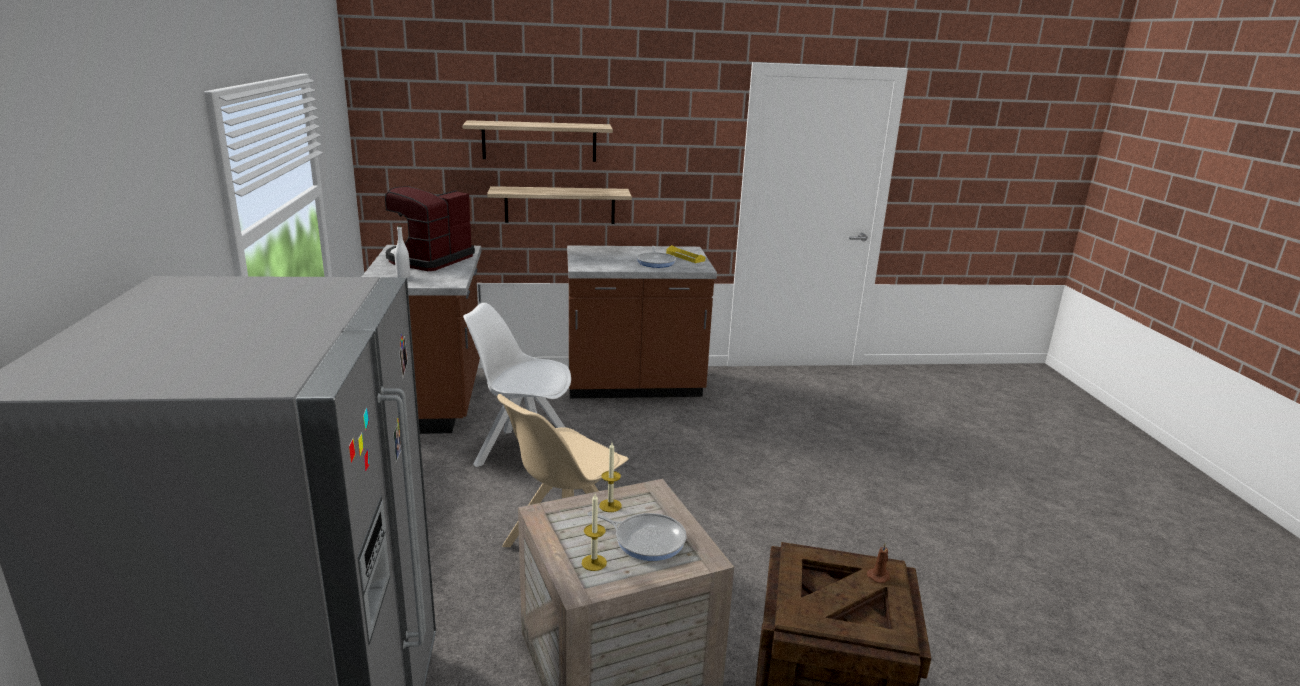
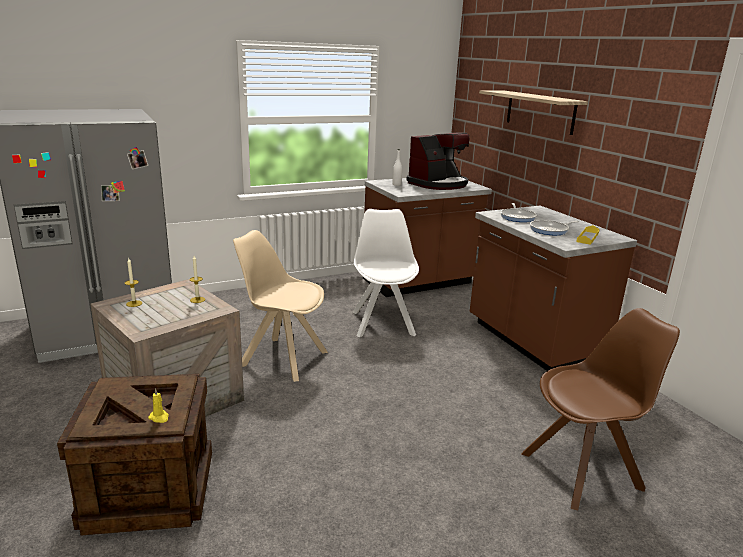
camera: 70 degrees right, 0 degrees up
coffee machine [385,186,475,271] -> coffee machine turned 135 degrees clockwise [406,132,469,190]
shelf [487,186,632,224] -> none
frying pan [587,512,687,561] -> frying pan moved to [501,203,537,222]
brown candle [867,543,891,583] -> yellow candle [148,388,169,423]
none -> brown chair [521,308,680,511]

